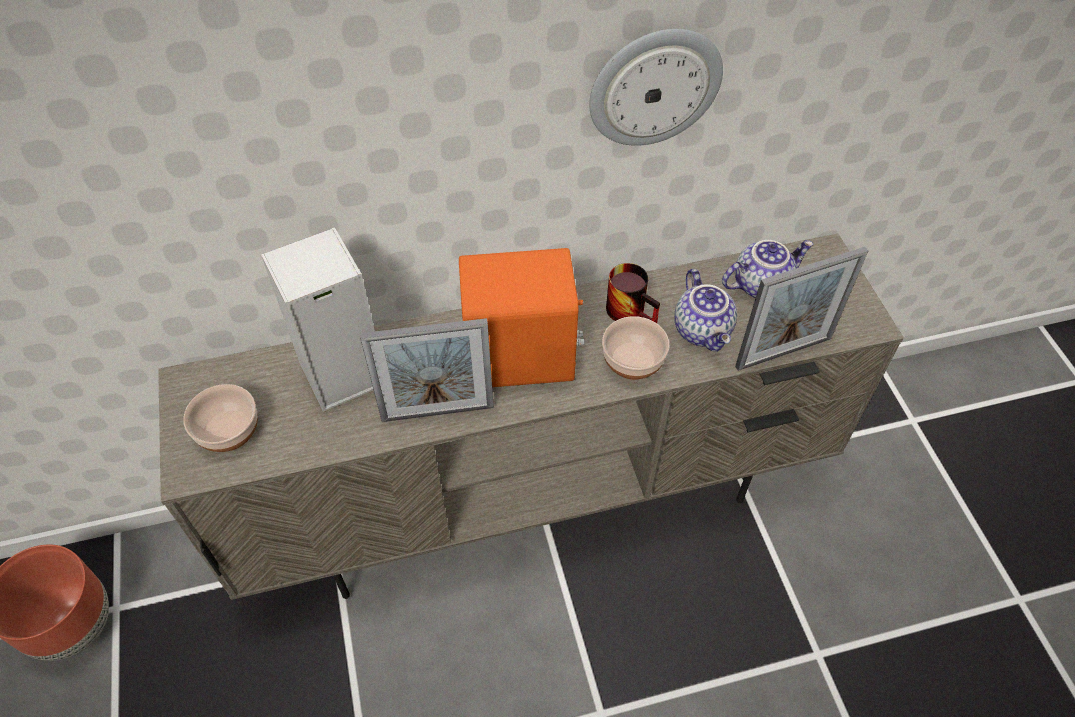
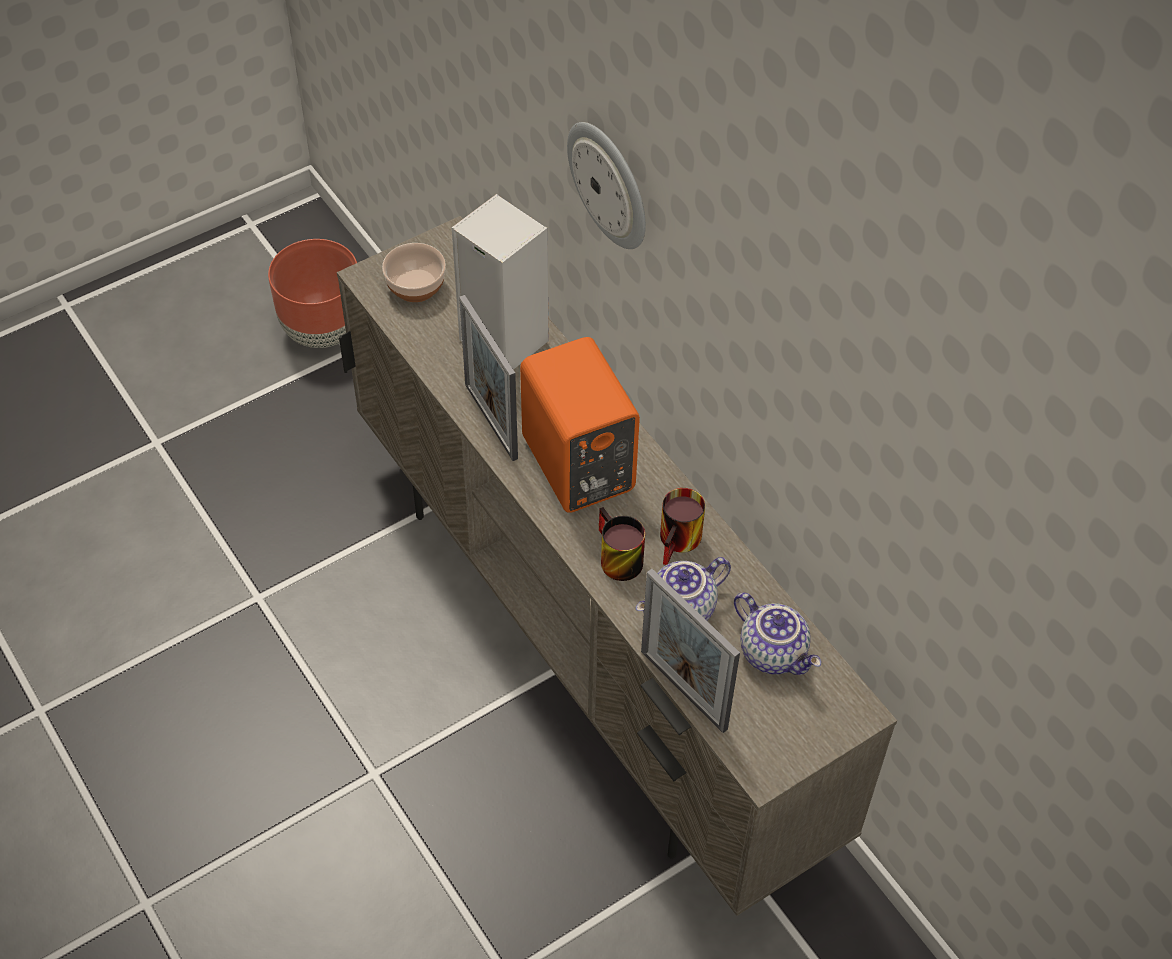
camera: 70 degrees right, 0 degrees up
wall clock [589,29,723,146] -> wall clock moved to [567,122,646,249]
bowl [602,316,669,380] -> mug [599,507,645,581]

